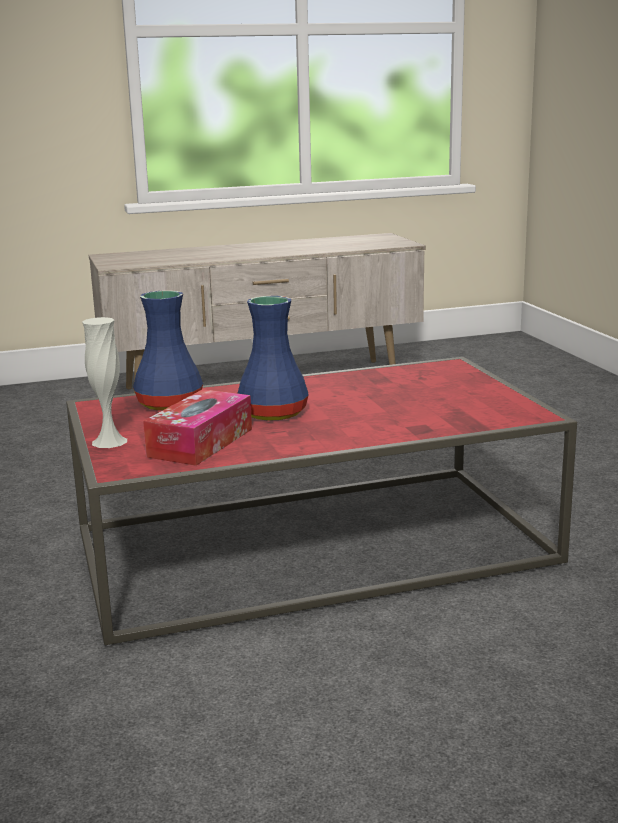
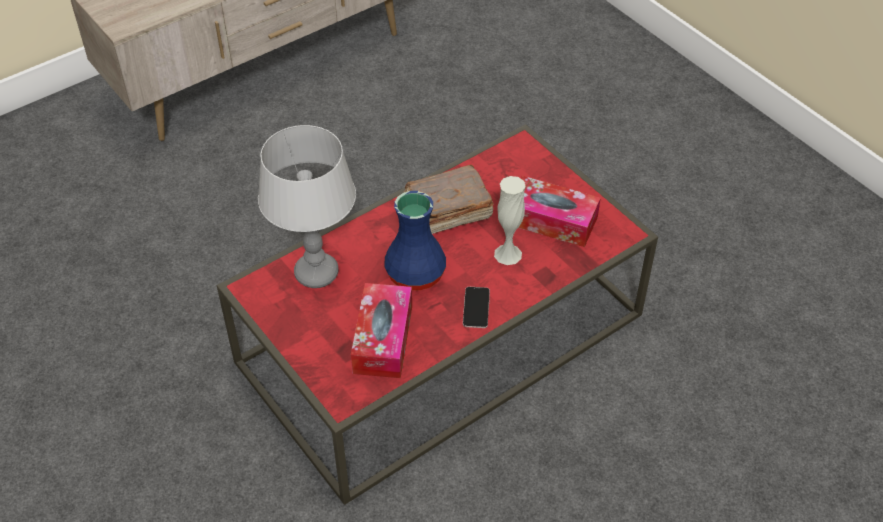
camera: 20 degrees left, 30 degrees up
white vase [82,317,127,448] -> white vase moved to [494,176,526,265]
blue vase [133,290,203,411] -> grey table lamp [258,125,356,288]
none -> brown book [403,165,494,234]
none -> phone [463,287,490,328]
none -> tissue box [518,175,601,247]

